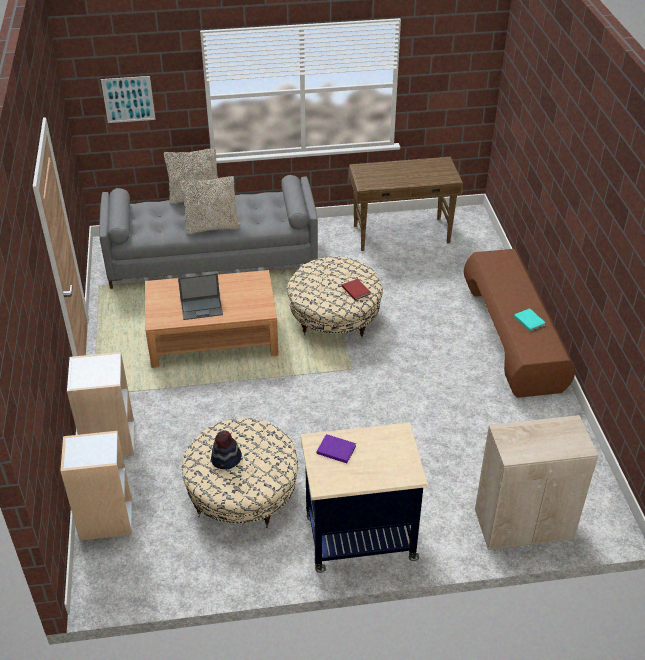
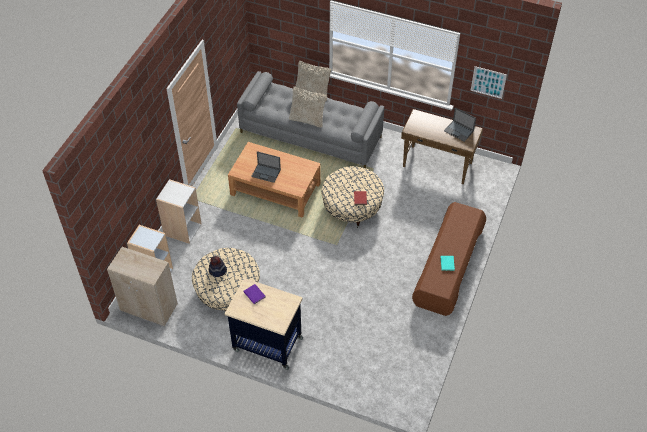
camera: 30 degrees right, 10 degrees up
picture [101,76,156,123] -> picture moved to [471,66,507,99]
beige cabinet [475,415,598,550] -> beige cabinet moved to [107,247,178,326]
none -> laptop [444,108,476,142]

